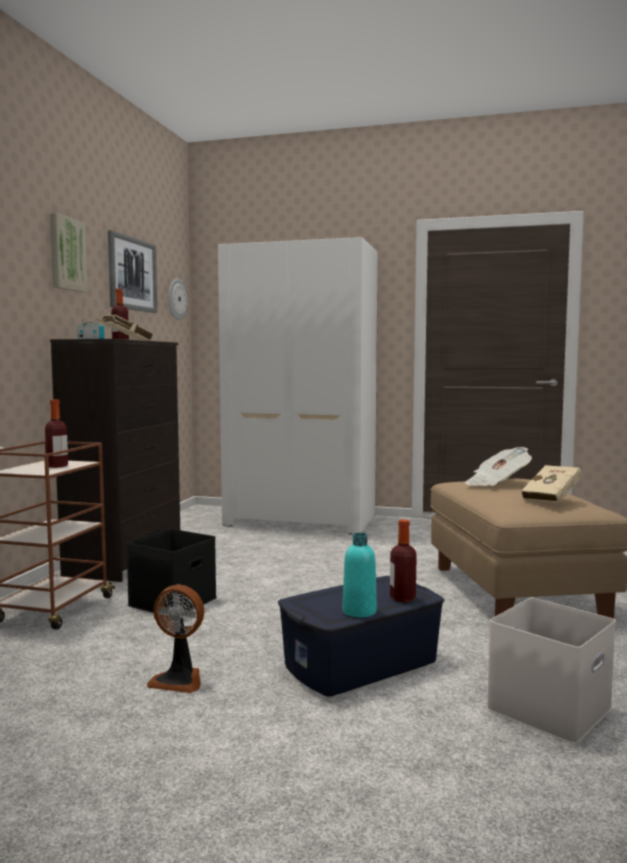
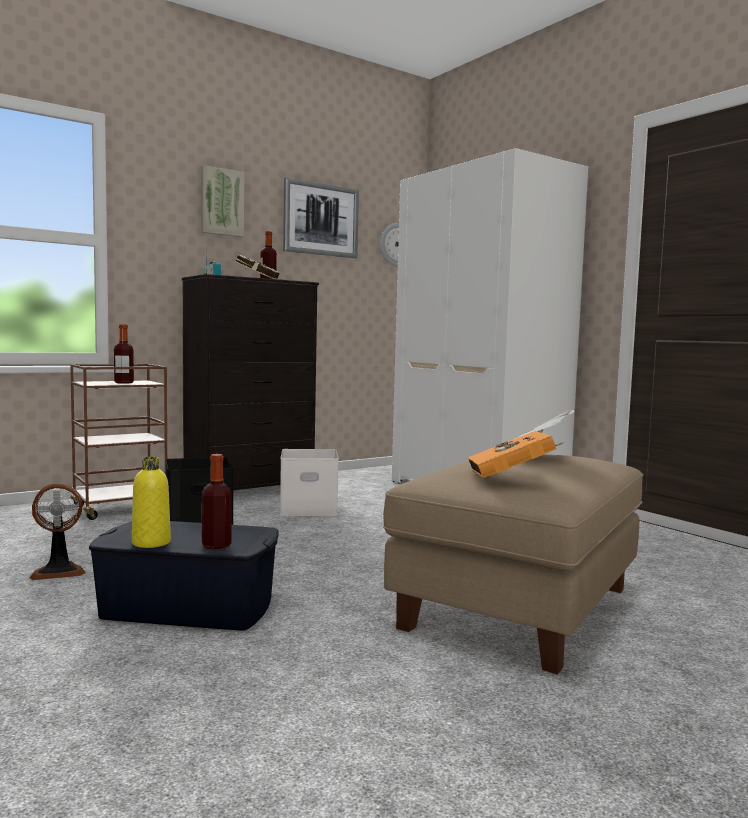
camera: 40 degrees right, 0 degrees up
fan [147,585,204,693] -> fan turned 75 degrees counterclockwise [29,483,86,580]
turquoise bottle [343,533,377,617] -> yellow bottle [132,457,171,548]
white storage box [487,598,616,745] -> white storage box moved to [280,449,339,516]
beige book [521,465,582,503] -> orange book [468,431,564,478]

